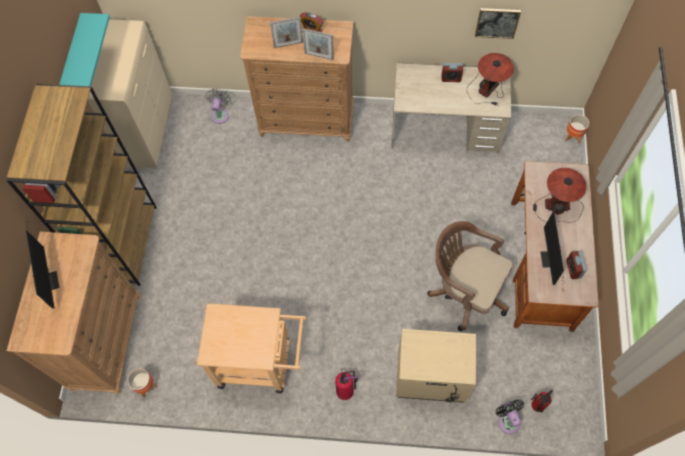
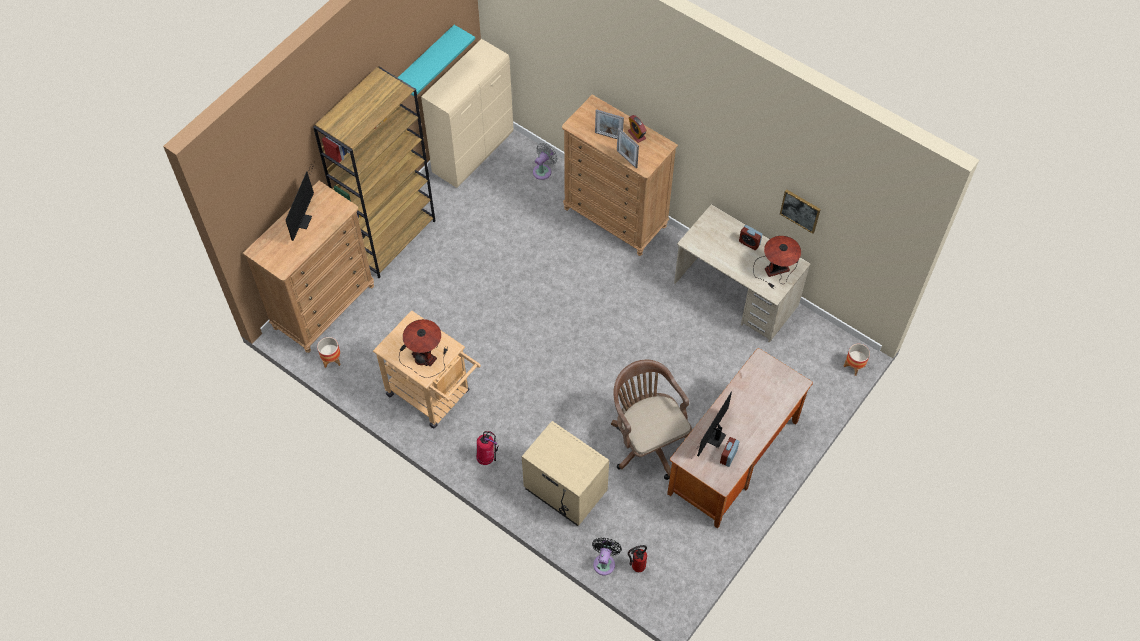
camera: 30 degrees right, 5 degrees down
table lamp [533,168,587,223] -> table lamp moved to [399,319,448,378]

